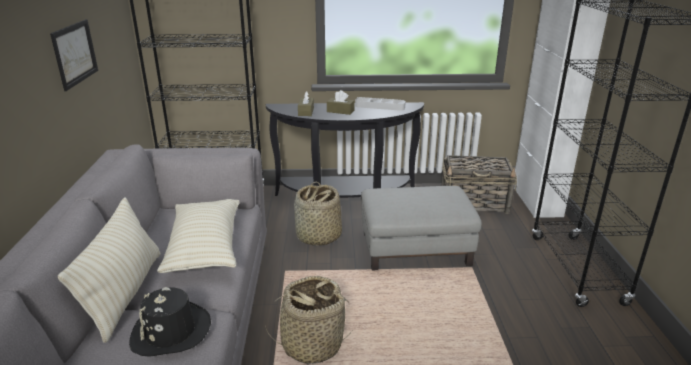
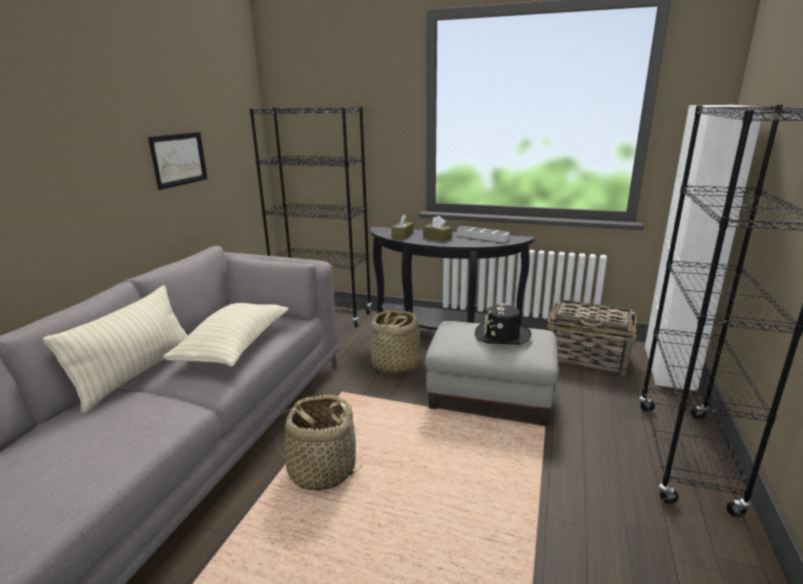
camera: 20 degrees right, 5 degrees down
black hat [129,287,211,357] -> black hat moved to [475,303,532,345]

